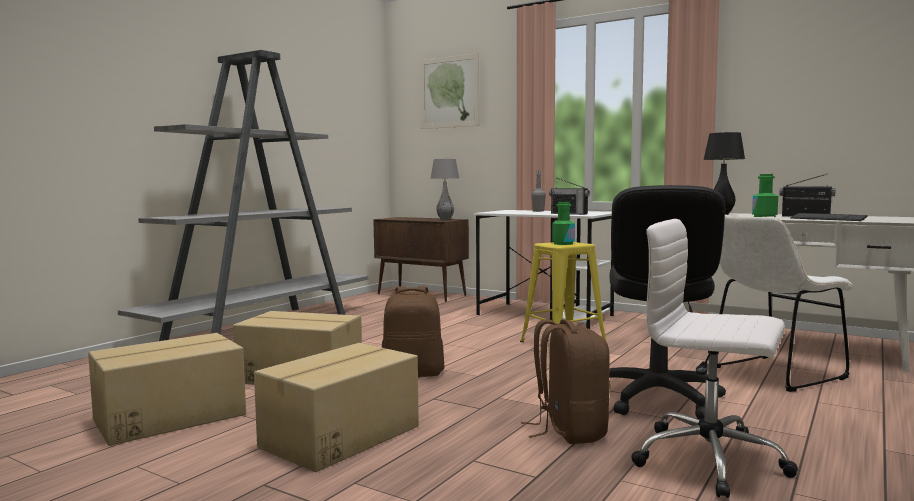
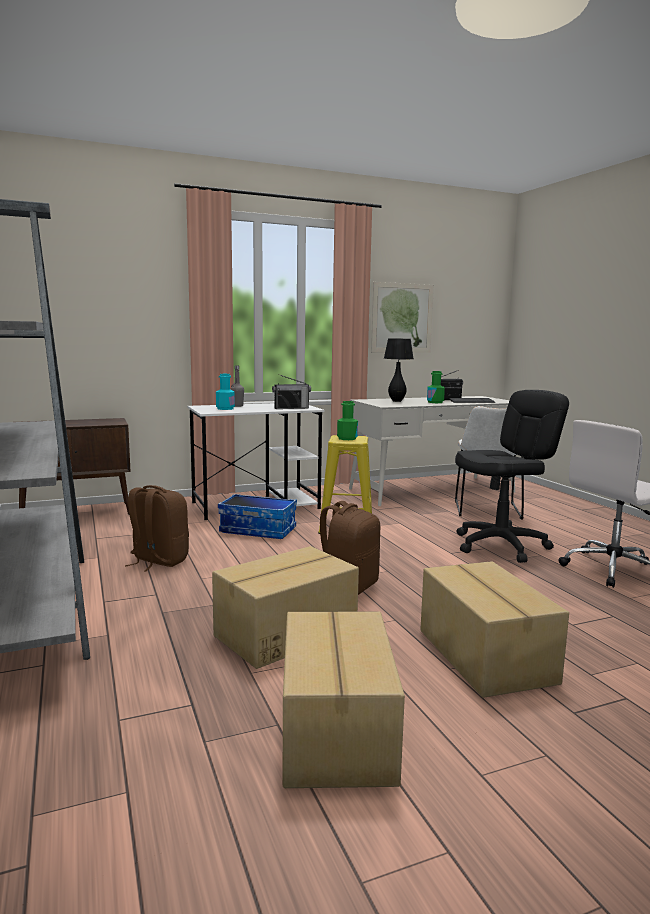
camera: 55 degrees left, 5 degrees up
picture [420,53,479,129] -> picture moved to [371,282,434,353]
grey table lamp [430,159,459,220] -> none
brown backpack [521,319,610,444] -> brown backpack moved to [125,485,189,572]
black office chair [609,185,726,420] -> black office chair turned 75 degrees counterclockwise [455,390,569,563]
none -> turquoise bottle [216,374,235,410]
none -> storage box [218,494,297,539]

